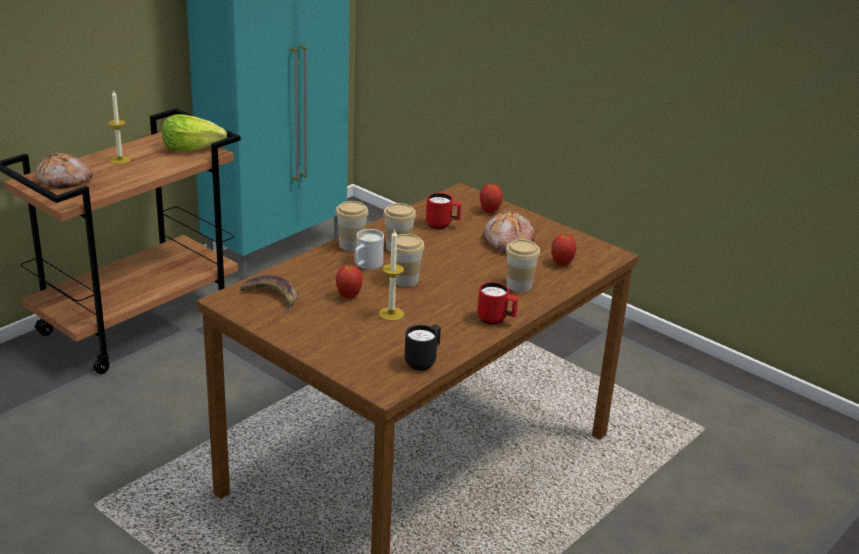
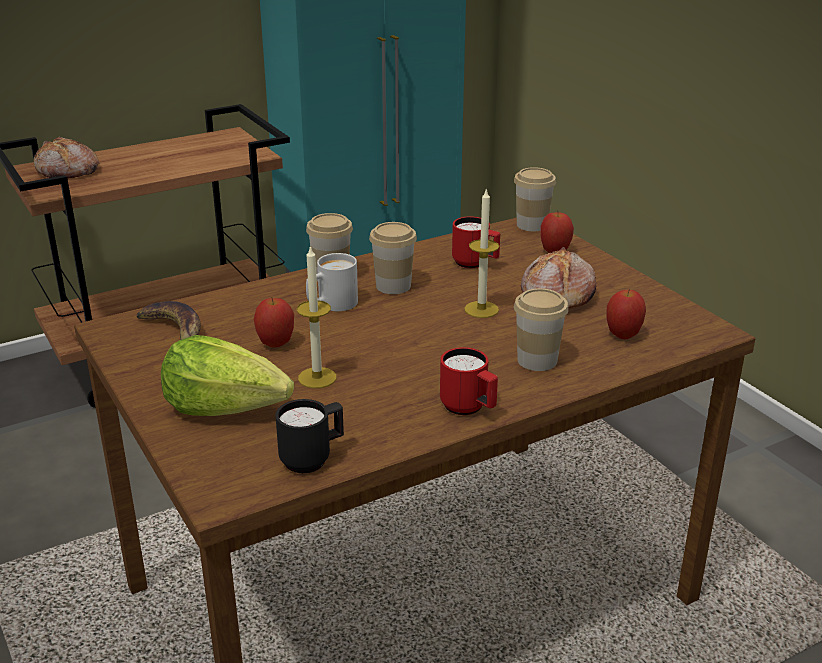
camera: 20 degrees right, 0 degrees up
candle [108,91,130,164] -> candle moved to [464,188,499,318]
lettuce [162,114,227,151] -> lettuce moved to [161,335,294,416]
cup [390,234,425,287] -> cup moved to [514,167,556,231]

